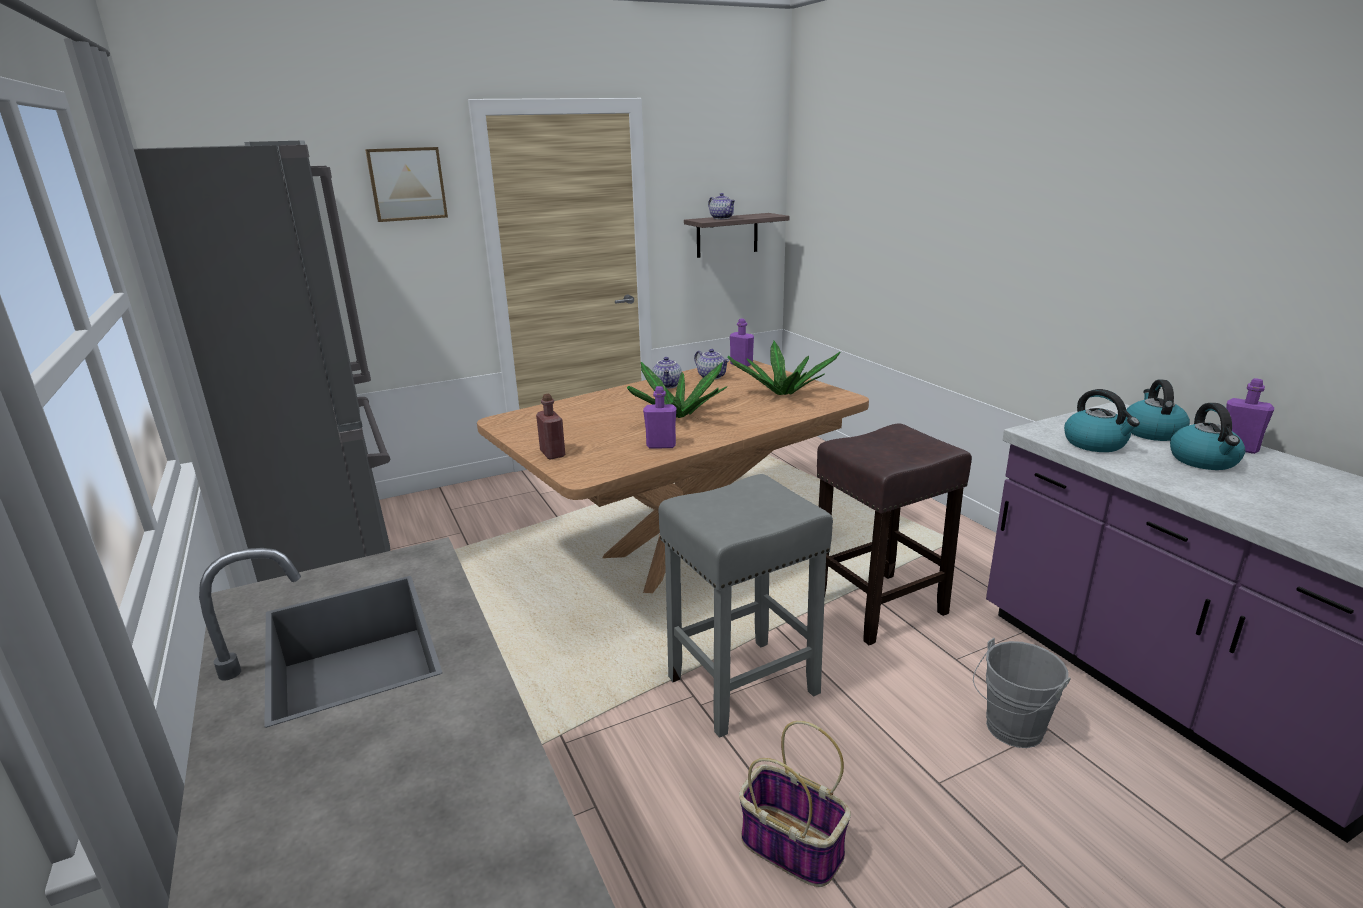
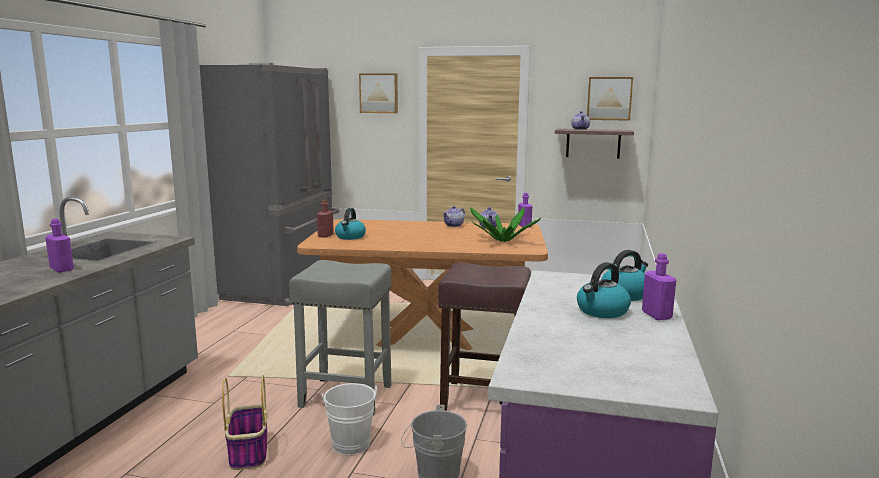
camera: 40 degrees right, 10 degrees down
potted plant [627,362,727,418] -> none
purple bottle [643,386,676,449] -> purple bottle moved to [45,218,74,272]
kettle [1064,389,1140,452] -> kettle moved to [335,208,366,240]
none -> white bucket [321,383,378,455]
none -> picture [587,77,633,121]

